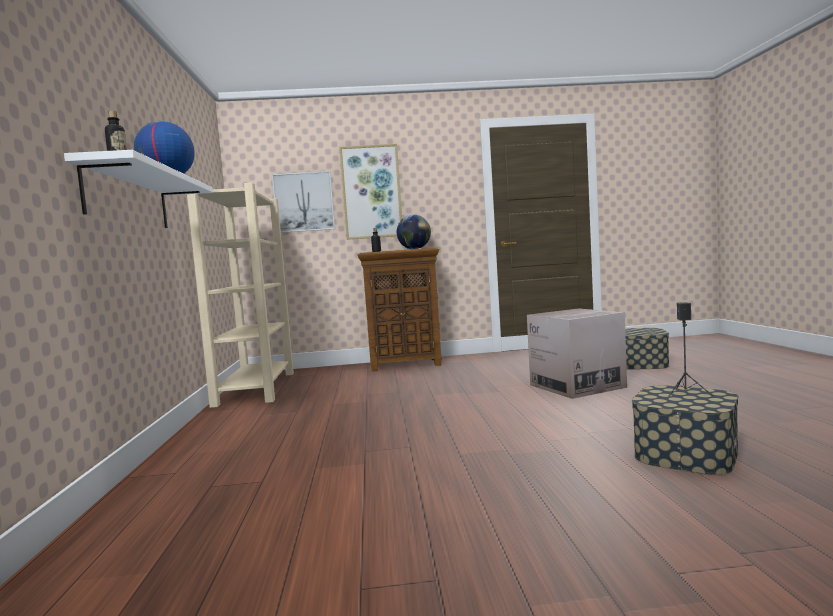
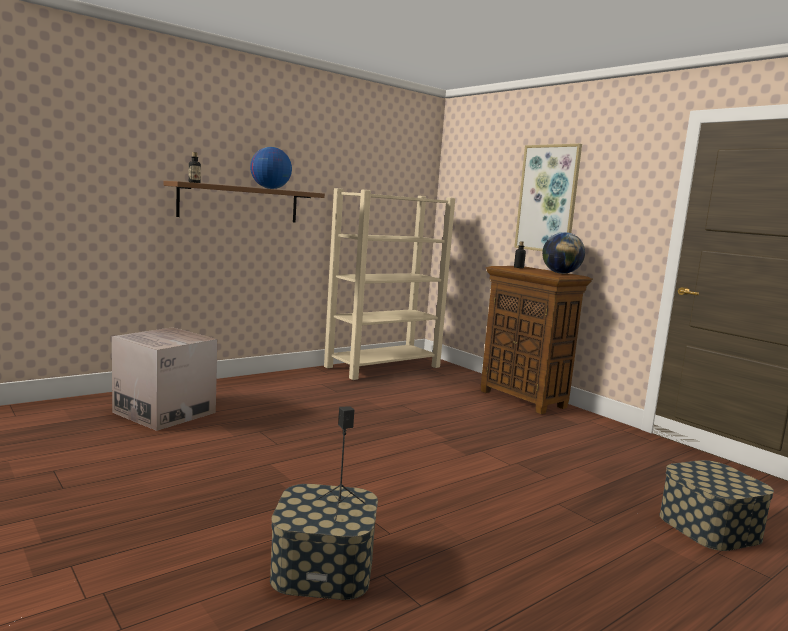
camera: 55 degrees right, 5 degrees up
white shelf [64,150,213,228] -> brown shelf [163,181,325,223]
picture [272,171,335,233] -> none
cardboard box [527,308,627,399] -> cardboard box moved to [112,327,217,431]

